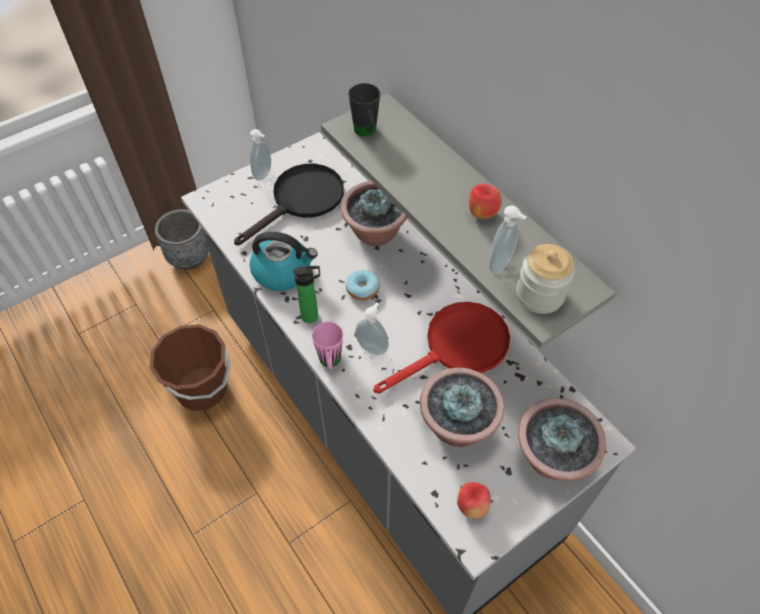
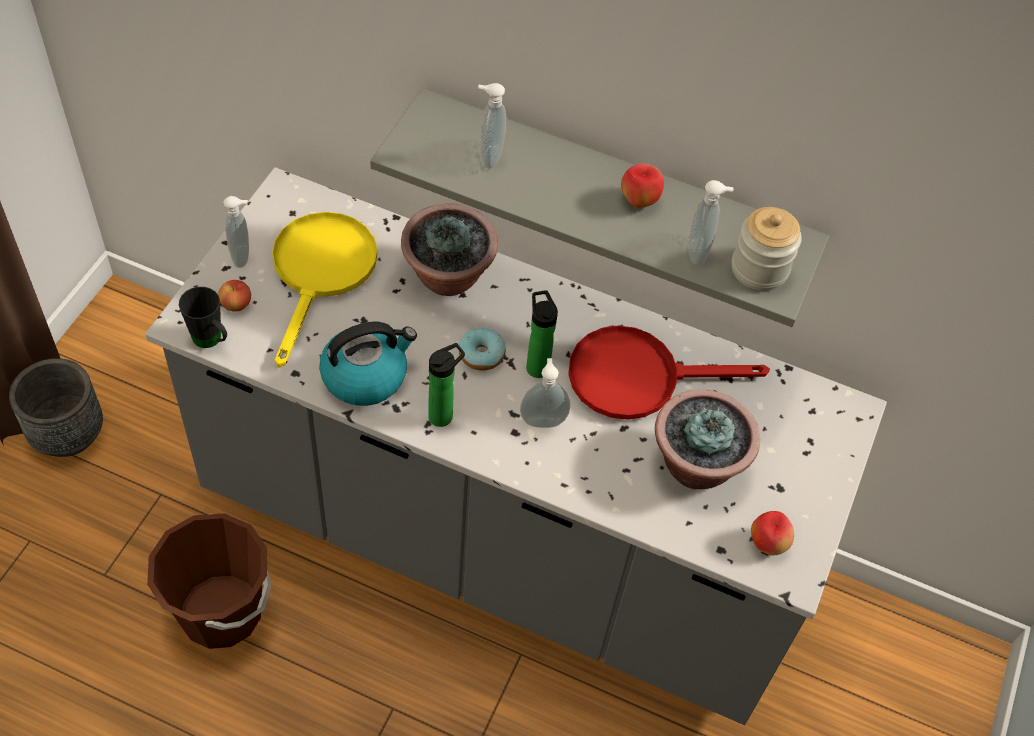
camera: 35 degrees left, 0 degrees up
black frying pan [234,164,344,245] -> yellow frying pan [272,212,377,368]
pink mug [312,322,343,370] -> none
black mug [348,83,380,137] -> black mug moved to [179,287,227,348]
red frying pan [374,302,510,394] -> red frying pan turned 120 degrees counterclockwise [568,326,770,420]
potted plant [518,398,606,481] -> none
none -> apple [218,280,251,312]
none -> soap dispenser [478,83,506,168]
none -> bottle [526,290,558,378]

